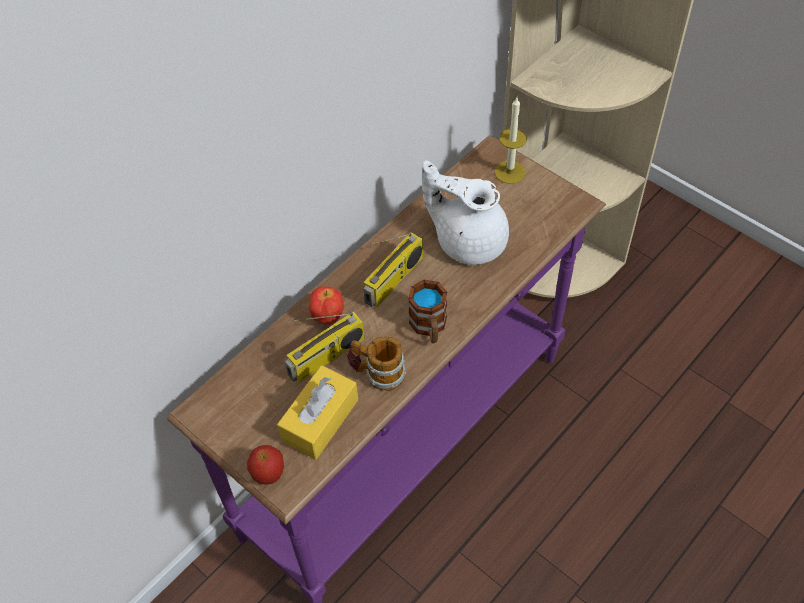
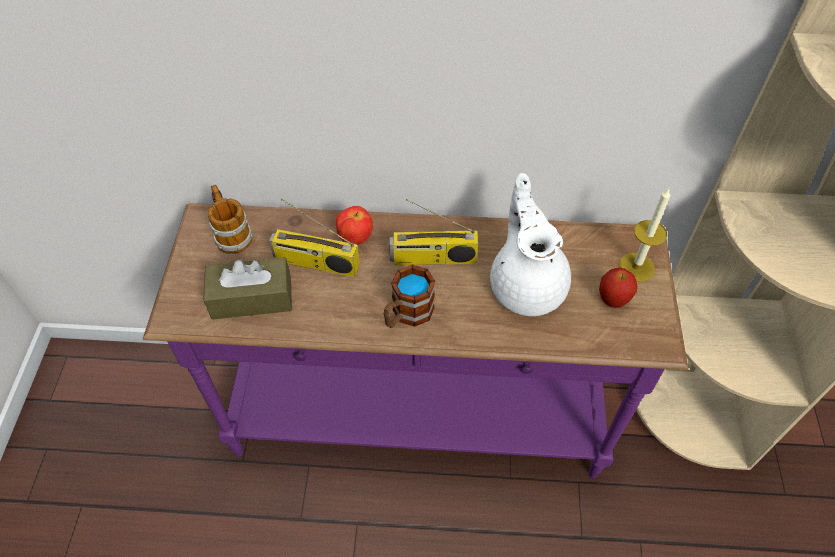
camera: 50 degrees right, 0 degrees up
apple [247,445,284,485] -> apple moved to [599,268,638,308]
yellow tissue box [277,365,358,460] -> brown tissue box [203,257,292,320]
mug [347,336,406,391] -> mug moved to [208,185,253,254]

